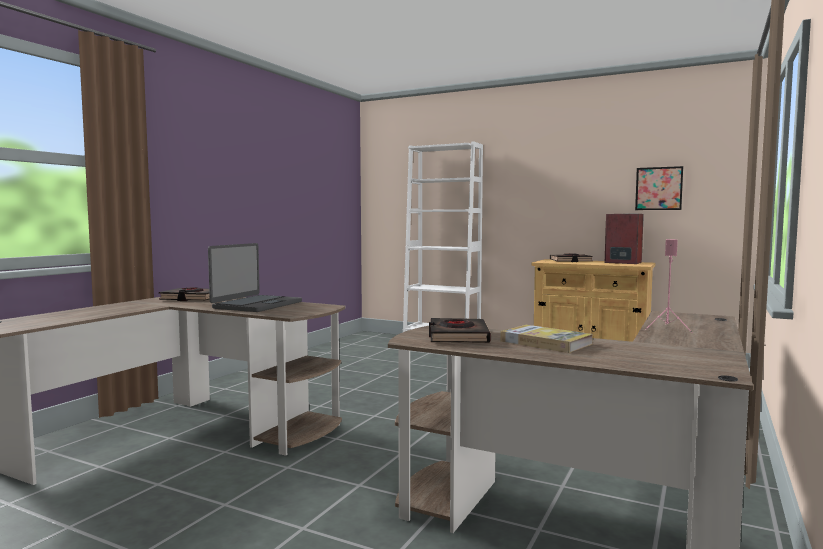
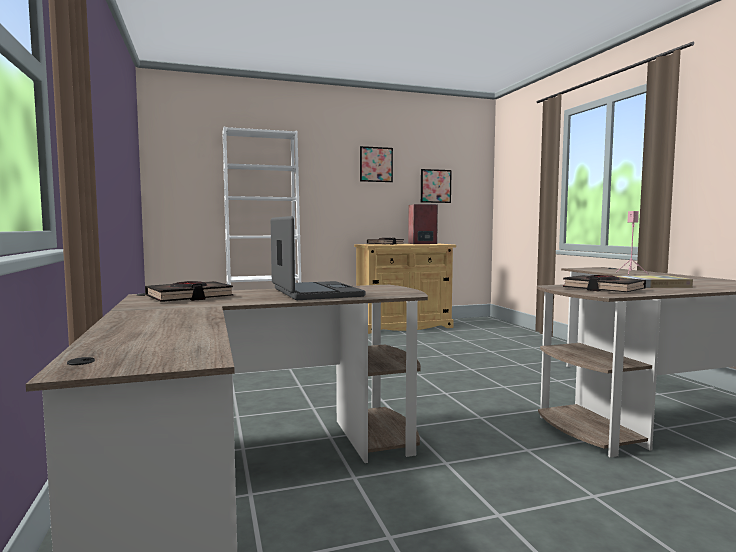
camera: 45 degrees left, 0 degrees up
none -> picture [360,146,393,182]

